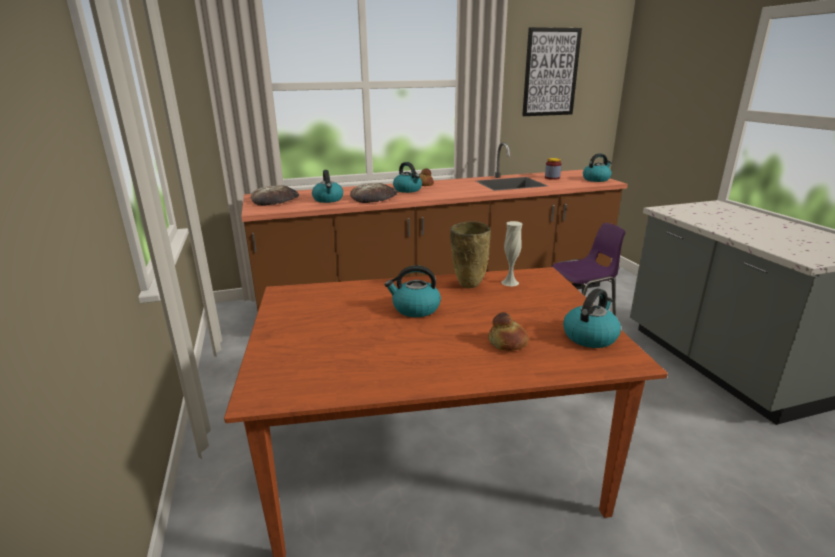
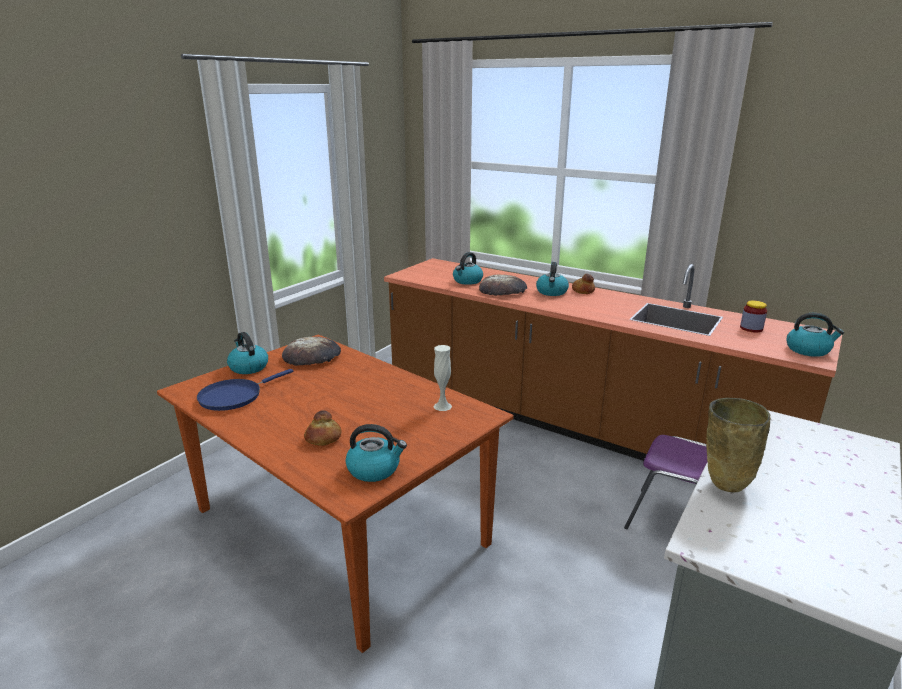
camera: 50 degrees right, 0 degrees up
bread [251,185,299,206] -> bread moved to [282,337,341,366]
kettle [385,265,441,317] -> kettle moved to [227,332,268,374]
beige vase [450,221,491,288] -> beige vase moved to [706,398,771,492]
picture [522,27,582,116] -> none
none -> blue frying pan [197,369,294,411]

